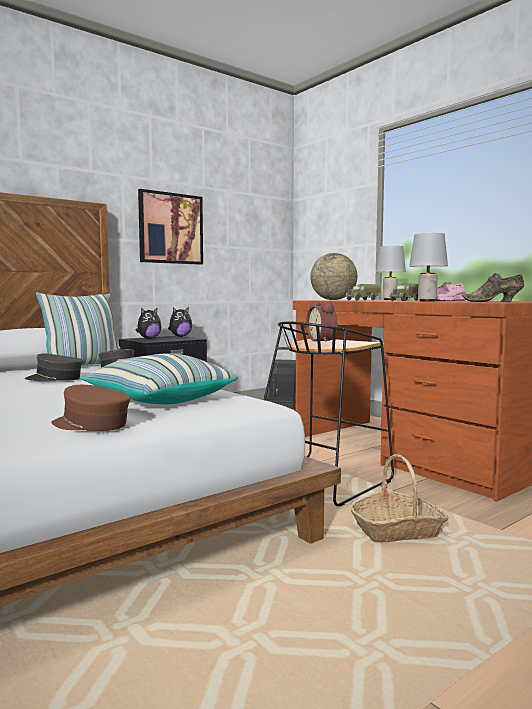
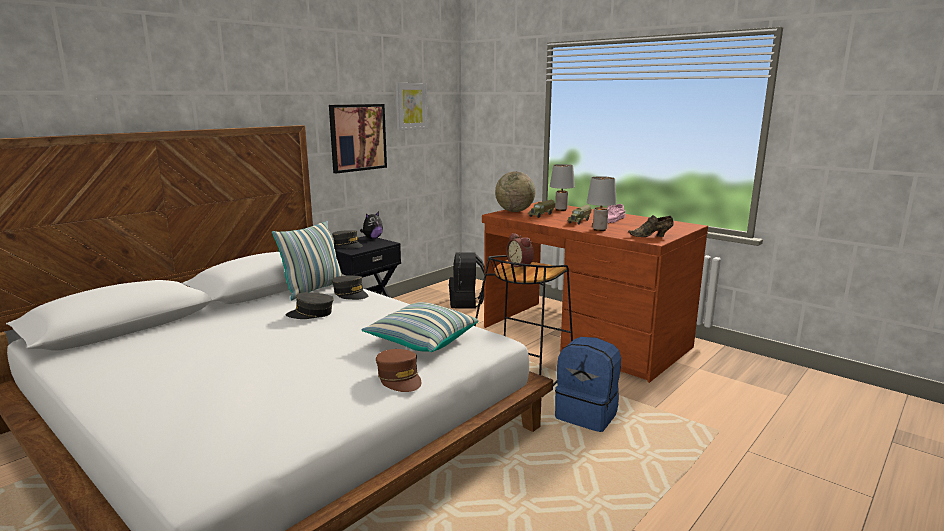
camera: 10 degrees left, 10 degrees up
brown cap [51,385,130,431] -> brown cap turned 135 degrees counterclockwise [376,349,421,392]
plush toy [135,307,162,339] -> grey cap [332,230,363,248]
basket [350,454,449,542] -> blue backpack [555,337,621,432]
none -> picture [395,83,428,130]

